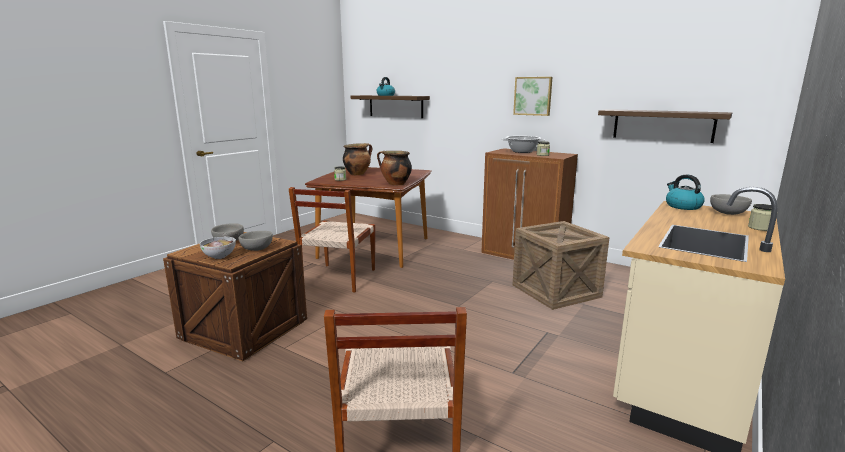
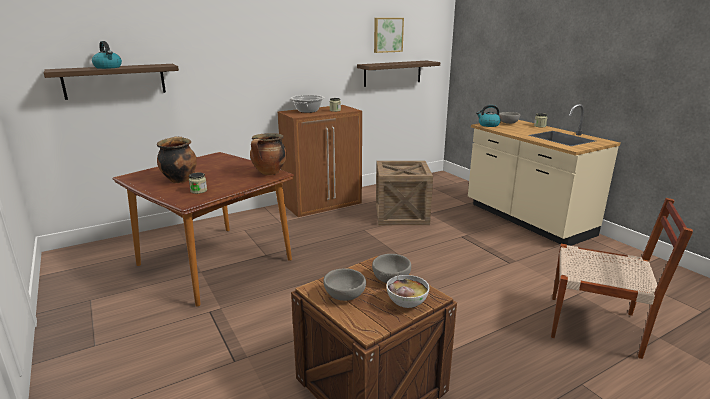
camera: 65 degrees left, 5 degrees up
chair [289,187,375,293] -> none
picture [513,77,552,116] -> picture moved to [374,18,404,53]

